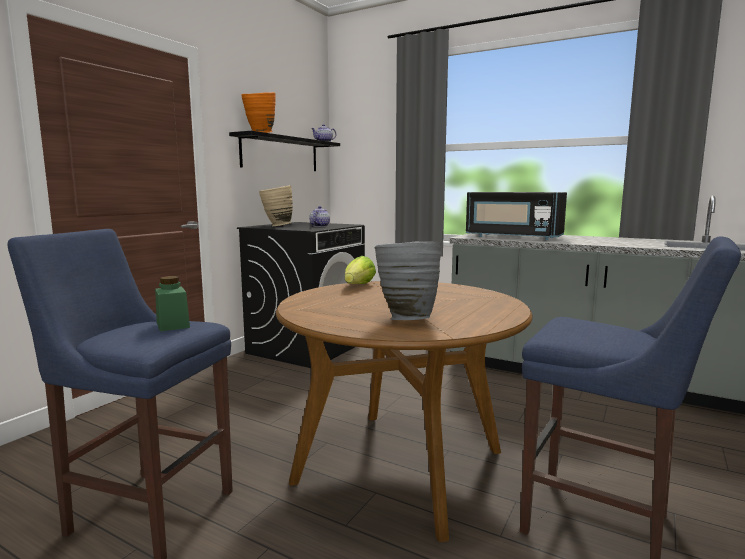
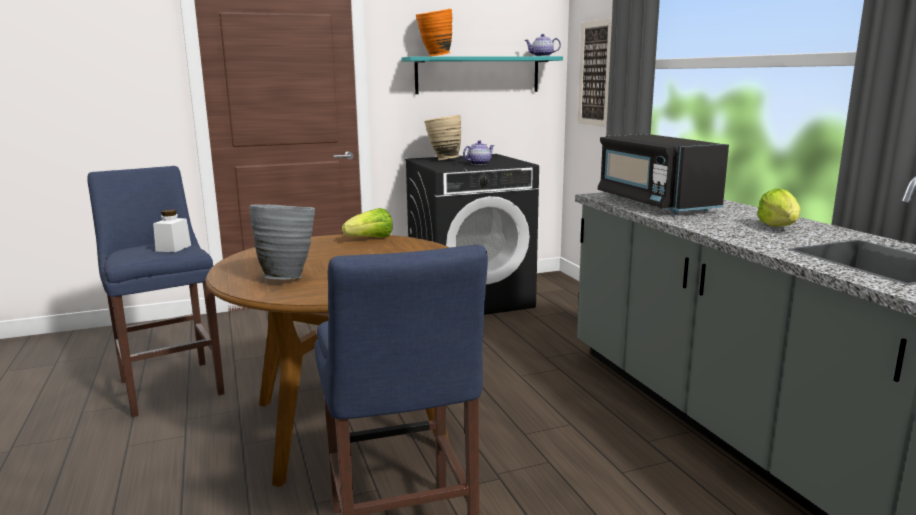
camera: 40 degrees right, 5 degrees up
green jar [155,276,190,331] -> white jar [153,210,191,252]
black shelf [229,131,340,171] -> turquoise shelf [401,56,563,94]
none -> picture [578,18,612,127]
none -> lettuce [757,188,801,227]

